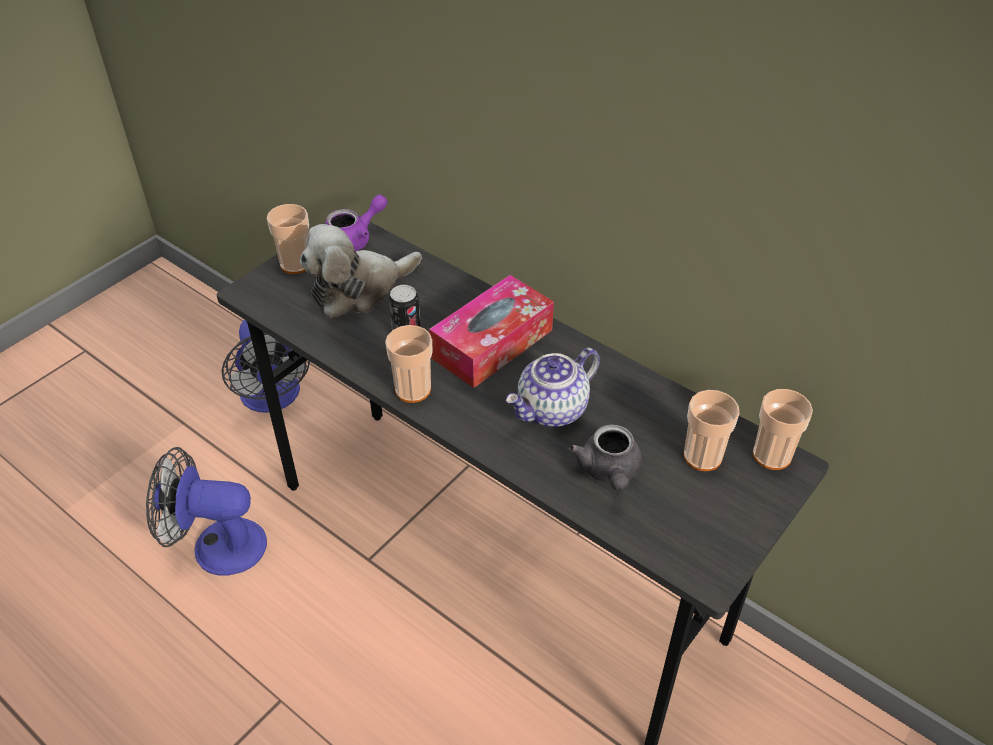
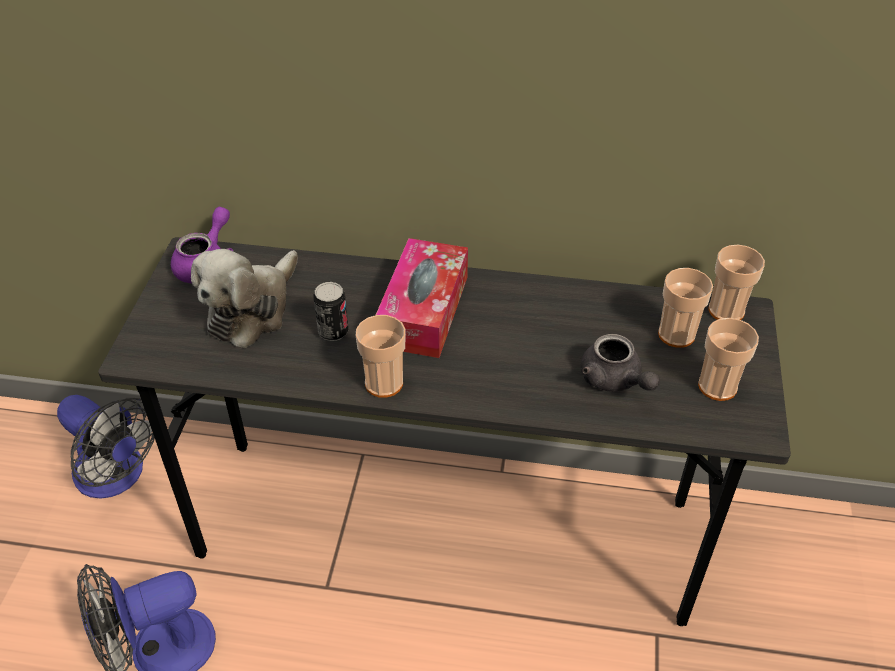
camera: 30 degrees left, 0 degrees up
cup [267,204,309,274] -> cup moved to [698,318,759,401]
teapot [506,348,600,427] -> none

